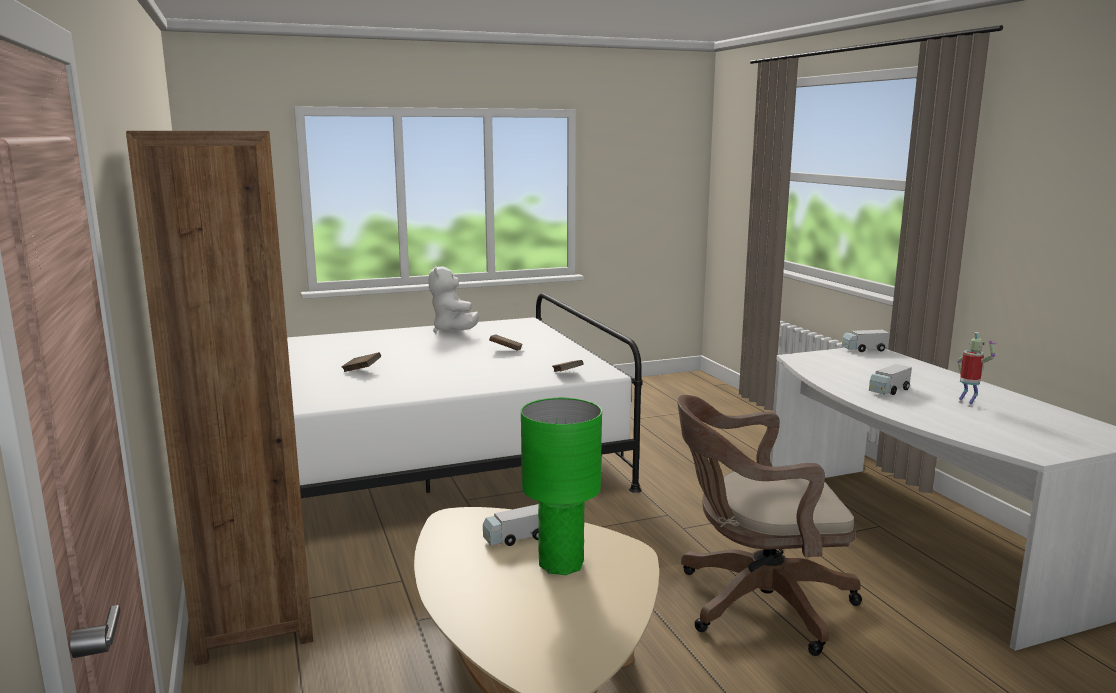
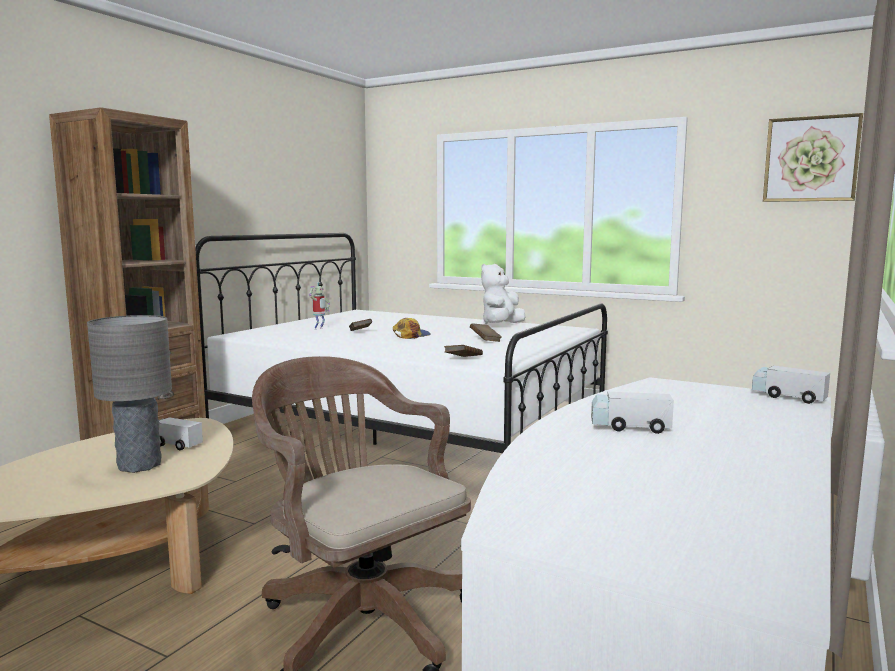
camera: 50 degrees right, 5 degrees down
green table lamp [521,398,602,575] -> grey table lamp [87,315,172,473]
toy robot [957,332,996,407] -> toy robot moved to [309,282,330,330]
none -> cap [393,318,431,339]
none -> picture [763,113,863,202]

